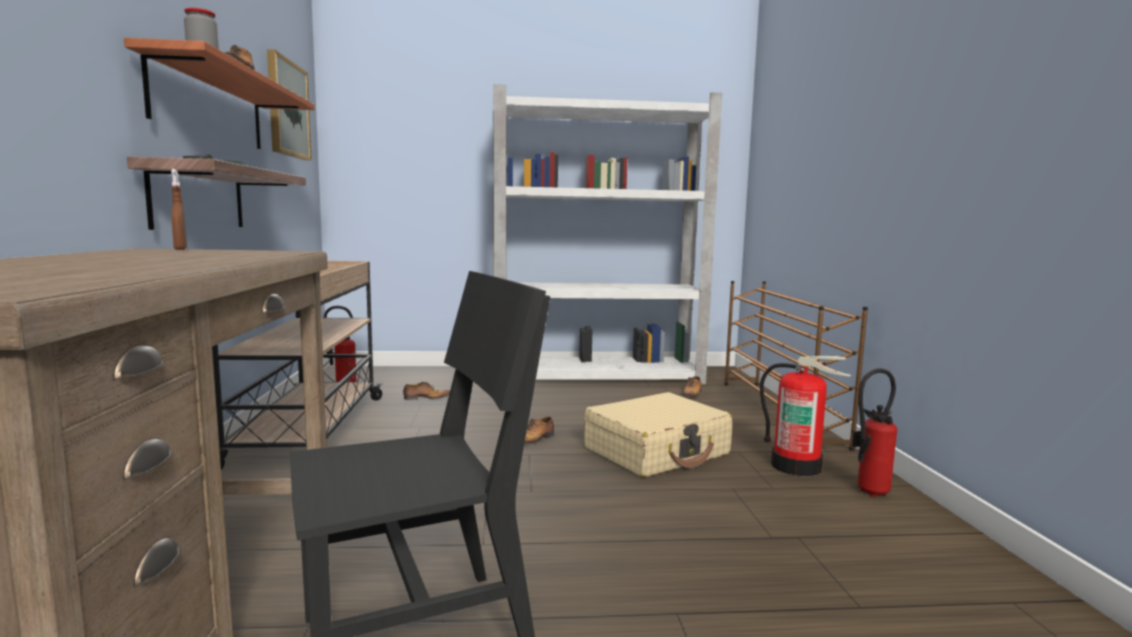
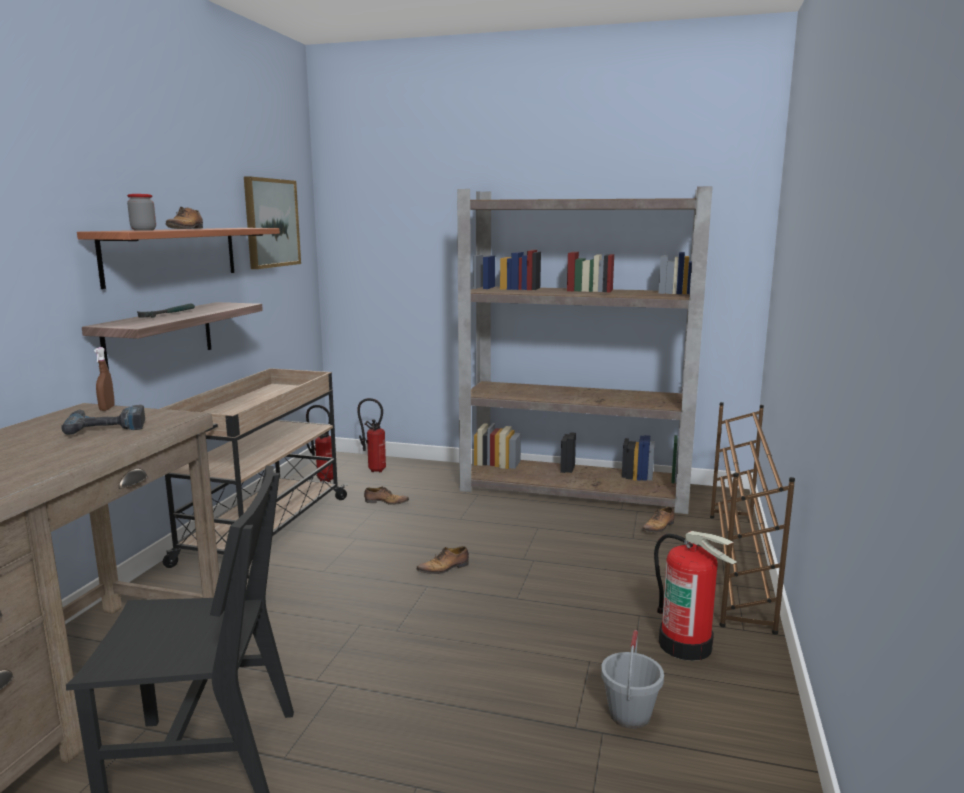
camera: 20 degrees right, 5 degrees up
white bookcase [493,84,722,385] -> brown bookcase [457,186,713,514]
beige suitcase [584,392,732,477] -> none
fire extinguisher [852,369,898,497] -> fire extinguisher moved to [357,398,386,472]
none -> power drill [61,405,145,435]
none -> grey bucket [601,630,664,729]

